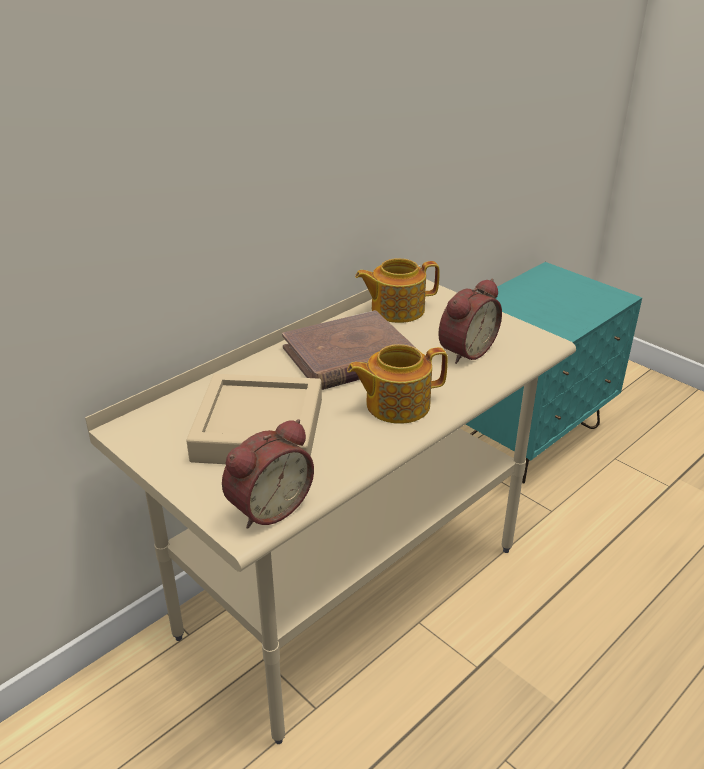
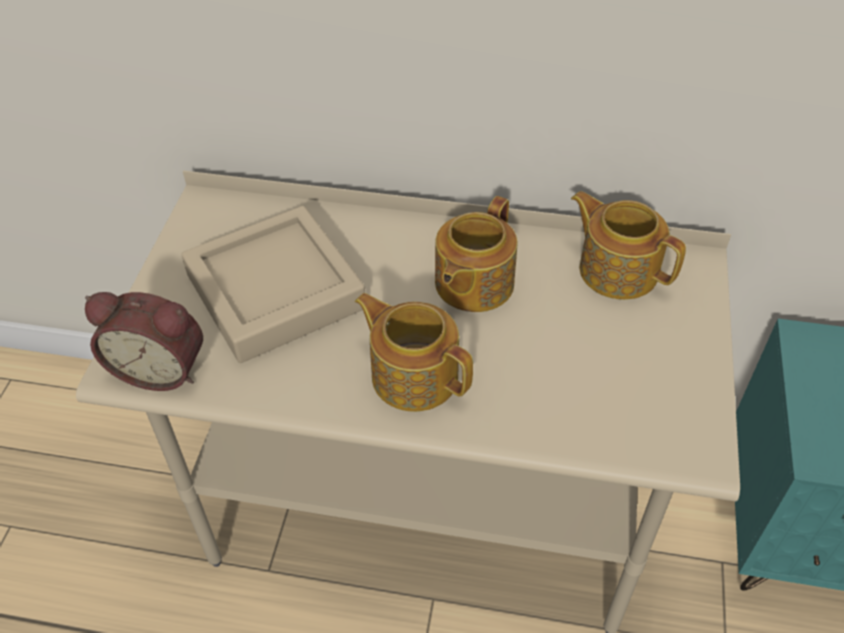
camera: 55 degrees right, 15 degrees up
brown book [282,310,416,390] -> teapot [435,196,517,312]
alarm clock [438,279,502,364] -> none

